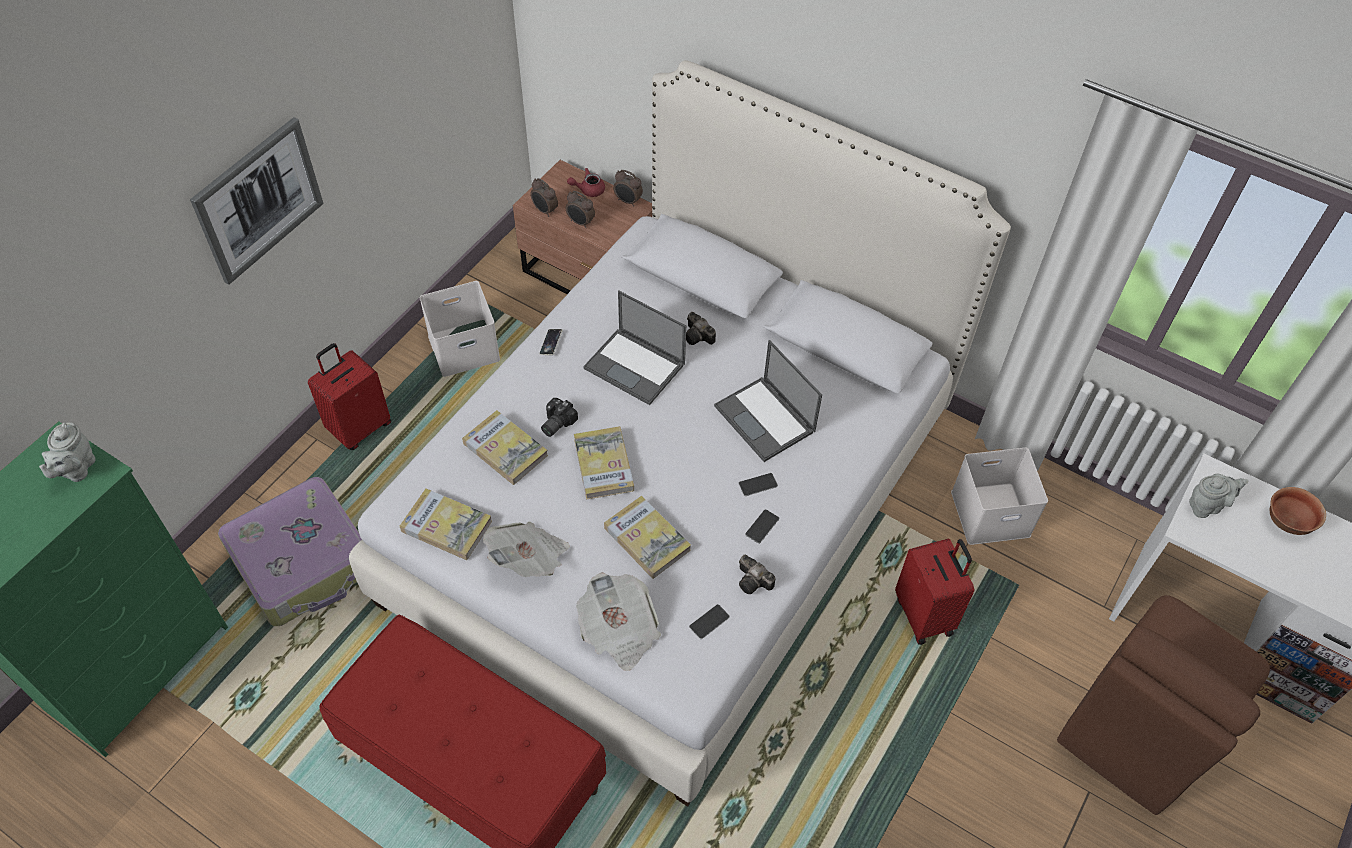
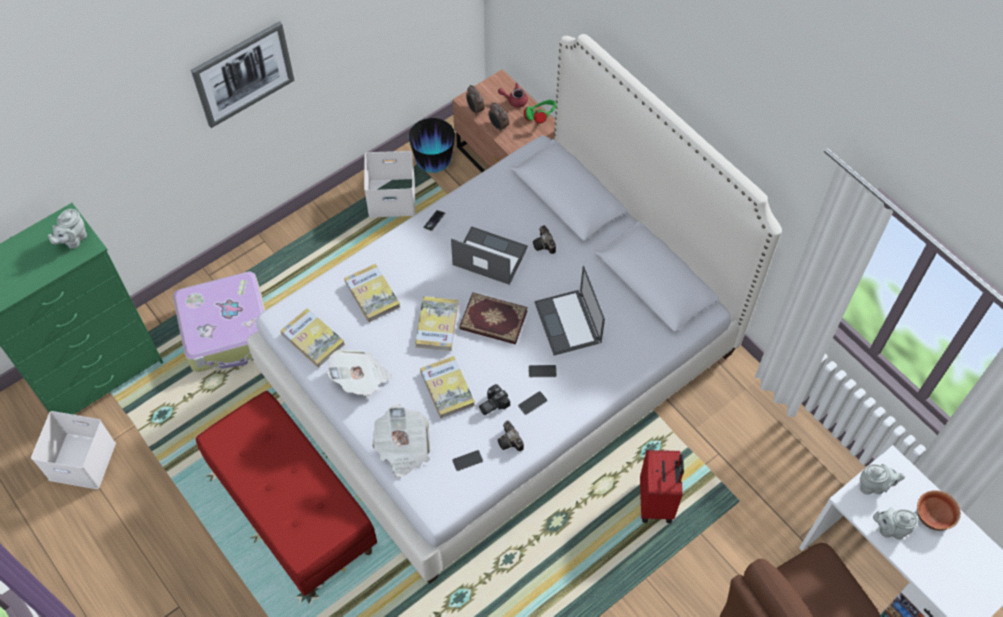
camera: 20 degrees right, 5 degrees up
red suitcase [308,343,391,450] -> none
camera [541,398,578,437] -> camera moved to [479,384,510,415]
laptop [583,290,686,405] -> laptop turned 150 degrees clockwise [451,226,528,285]
alarm clock [613,170,643,207] -> green headphones [524,100,556,124]
white storage box [951,448,1048,545] -> white storage box moved to [31,411,116,489]
none -> vase [409,118,455,173]
none -> book [459,292,528,345]
none -> grey teapot [873,507,918,540]

